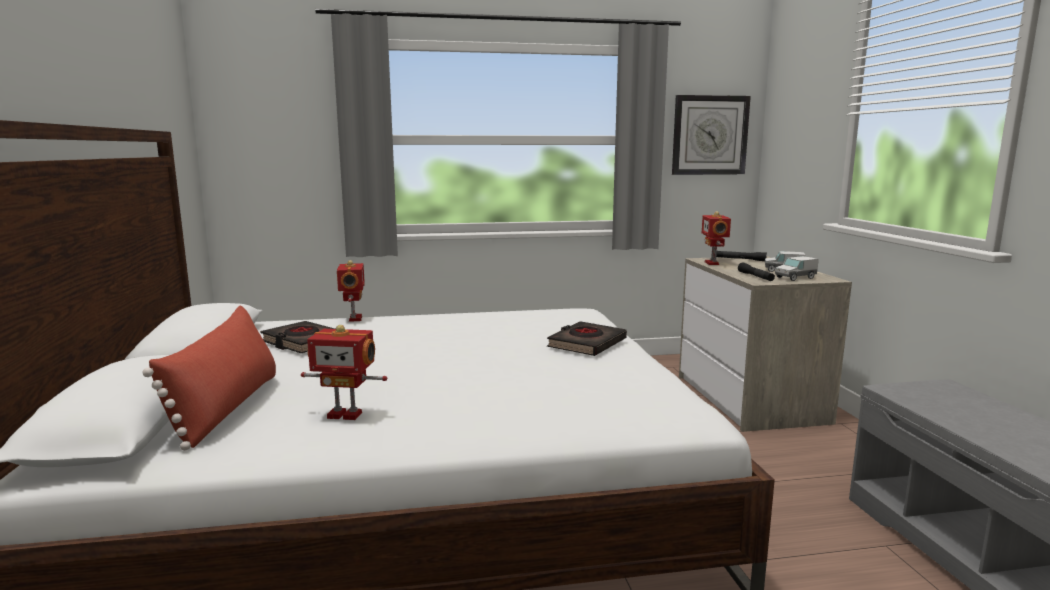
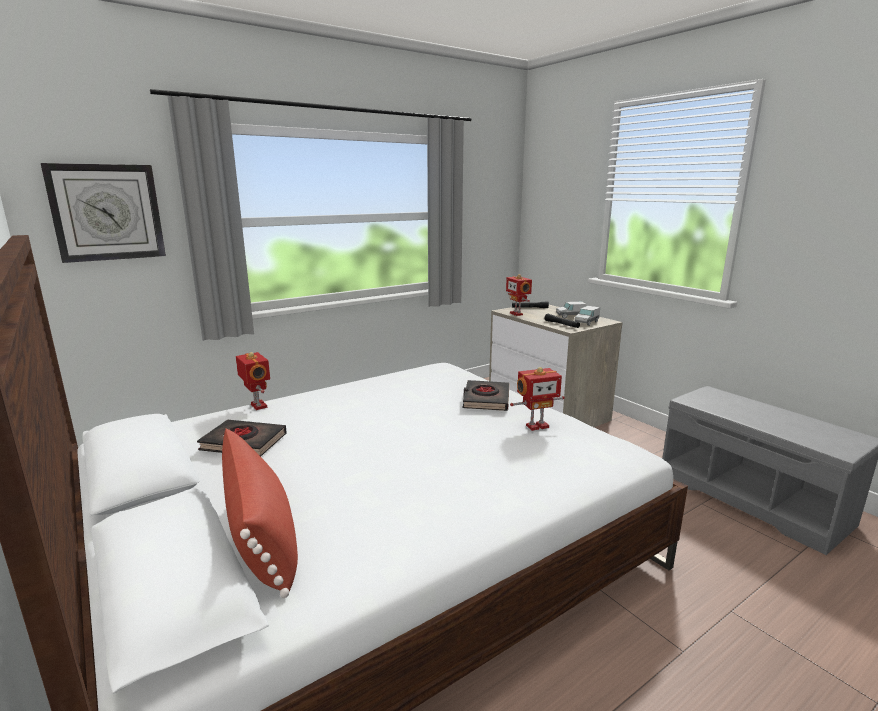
camera: 25 degrees left, 5 degrees up
toy robot [301,325,387,420] -> toy robot moved to [510,367,565,431]
wall clock [672,95,751,175] -> wall clock moved to [41,163,166,263]

